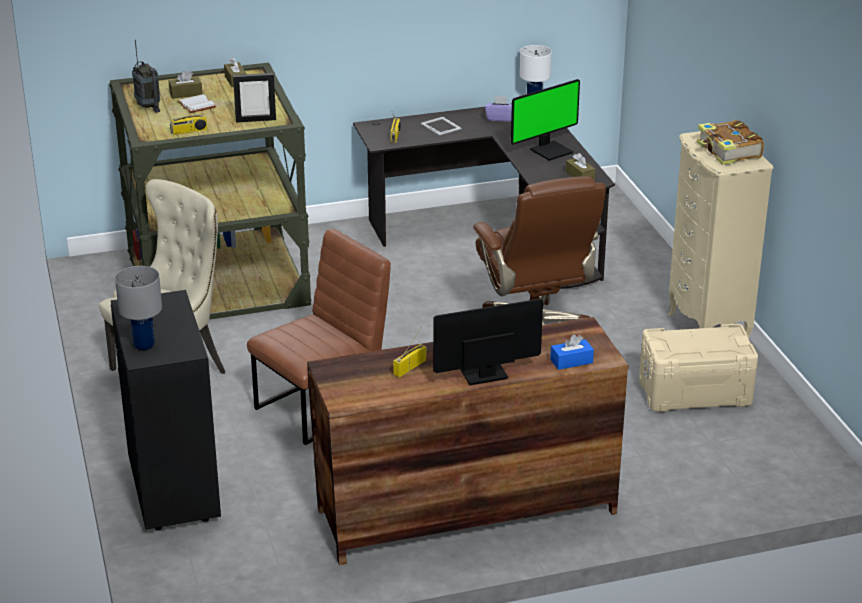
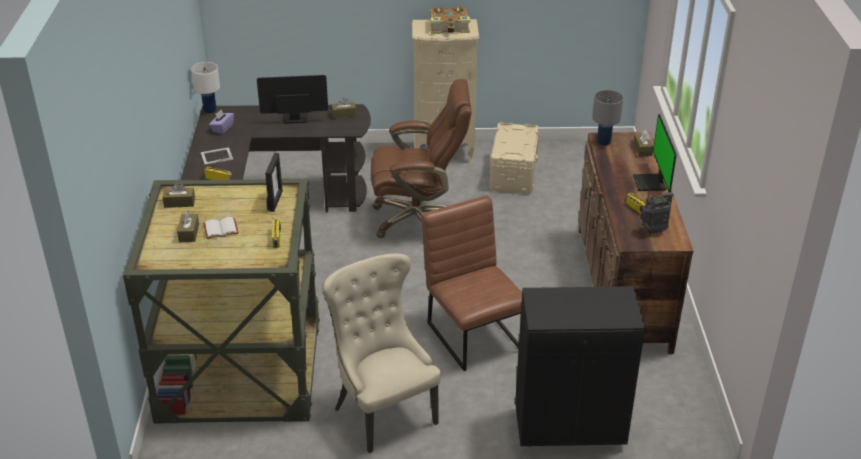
camera: 75 degrees left, 5 degrees up
grey table lamp [115,266,162,350] -> grey table lamp moved to [592,90,623,146]
radio [132,40,160,113] -> radio moved to [641,182,674,235]
monitor [511,79,580,161] -> monitor turned 75 degrees counterclockwise [257,75,328,124]
blue tissue box [550,334,594,370] -> brown tissue box [633,130,654,156]

